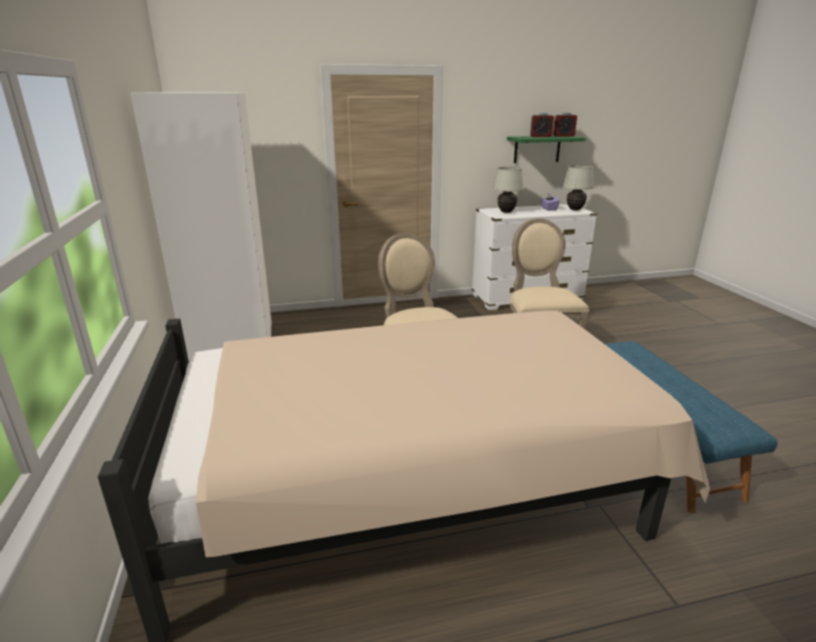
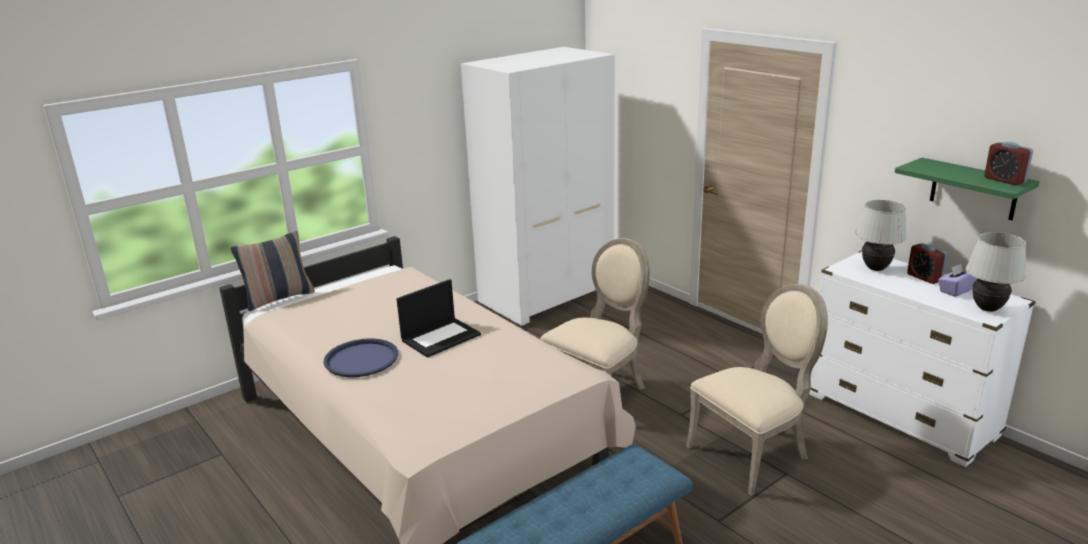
camera: 65 degrees right, 0 degrees up
alarm clock [530,113,554,137] -> alarm clock moved to [907,243,948,284]
none -> pillow [231,231,315,311]
none -> blue tray [323,338,398,377]
none -> laptop [397,279,481,358]

